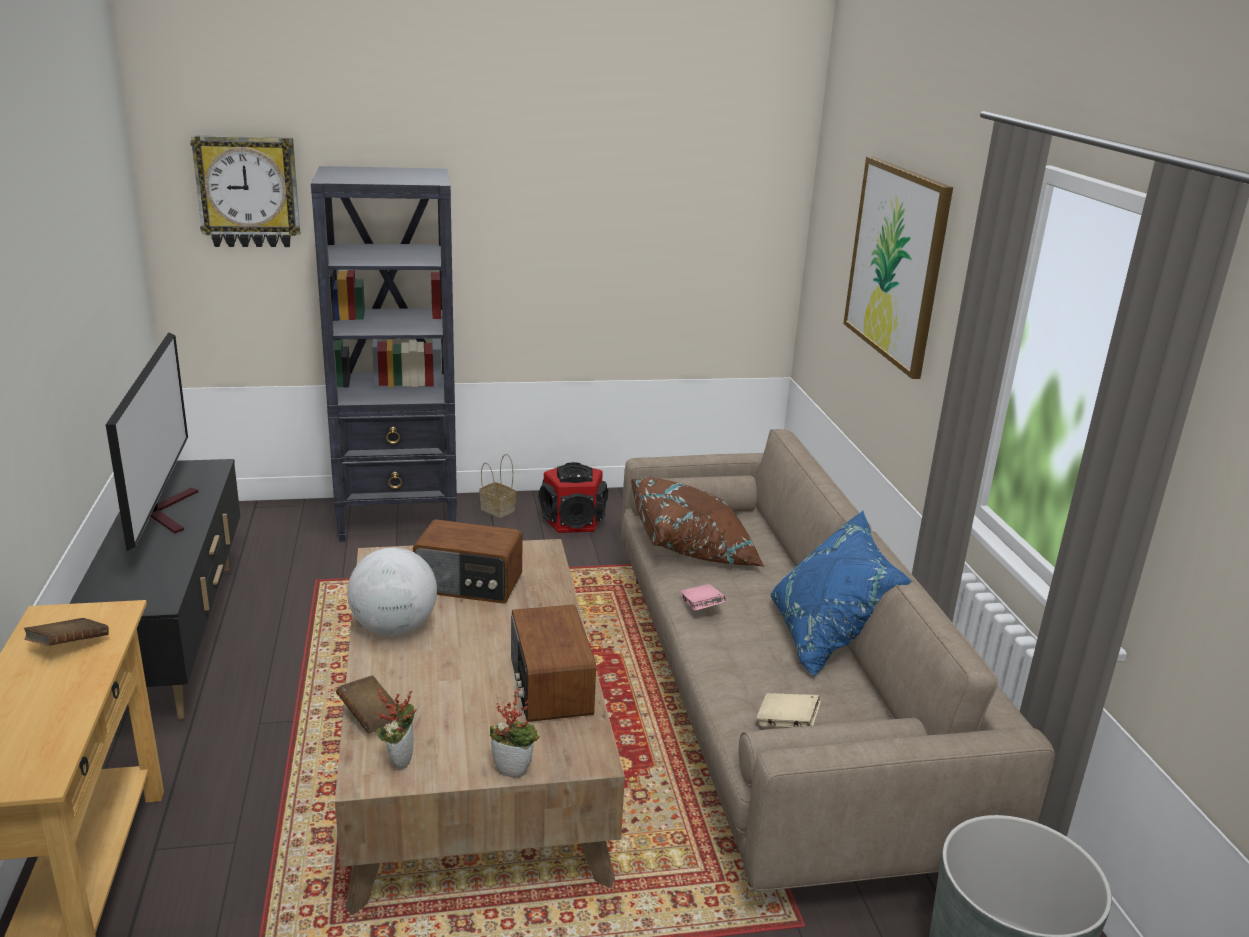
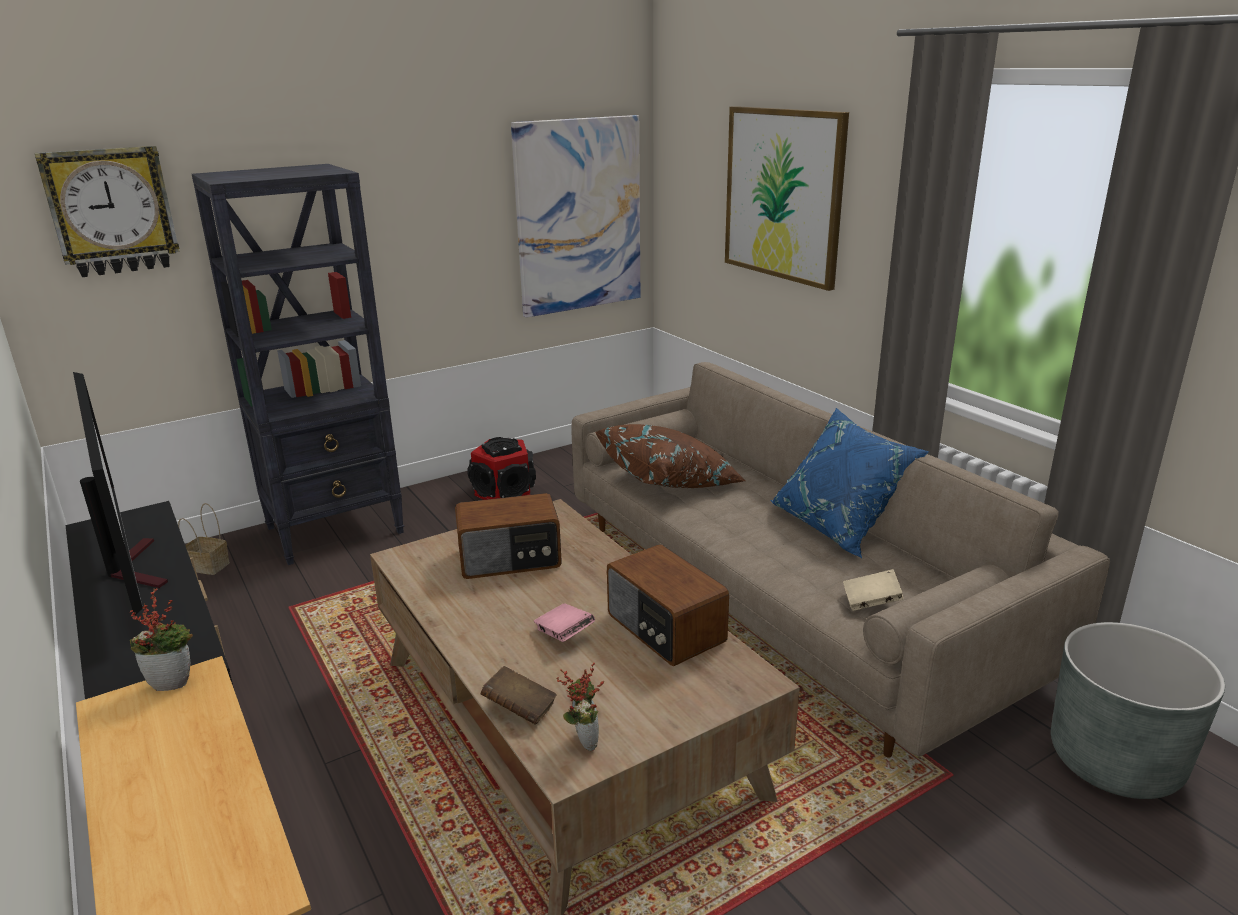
camera: 20 degrees left, 0 degrees up
brown book [24,618,109,646] -> none
globe [347,547,437,636] -> none
basket [479,454,516,518] -> basket moved to [178,503,230,575]
potted plant [490,688,540,778] -> potted plant moved to [130,588,193,691]
pink book [680,584,726,611] -> pink book moved to [534,603,595,642]
none -> picture [511,115,640,318]

